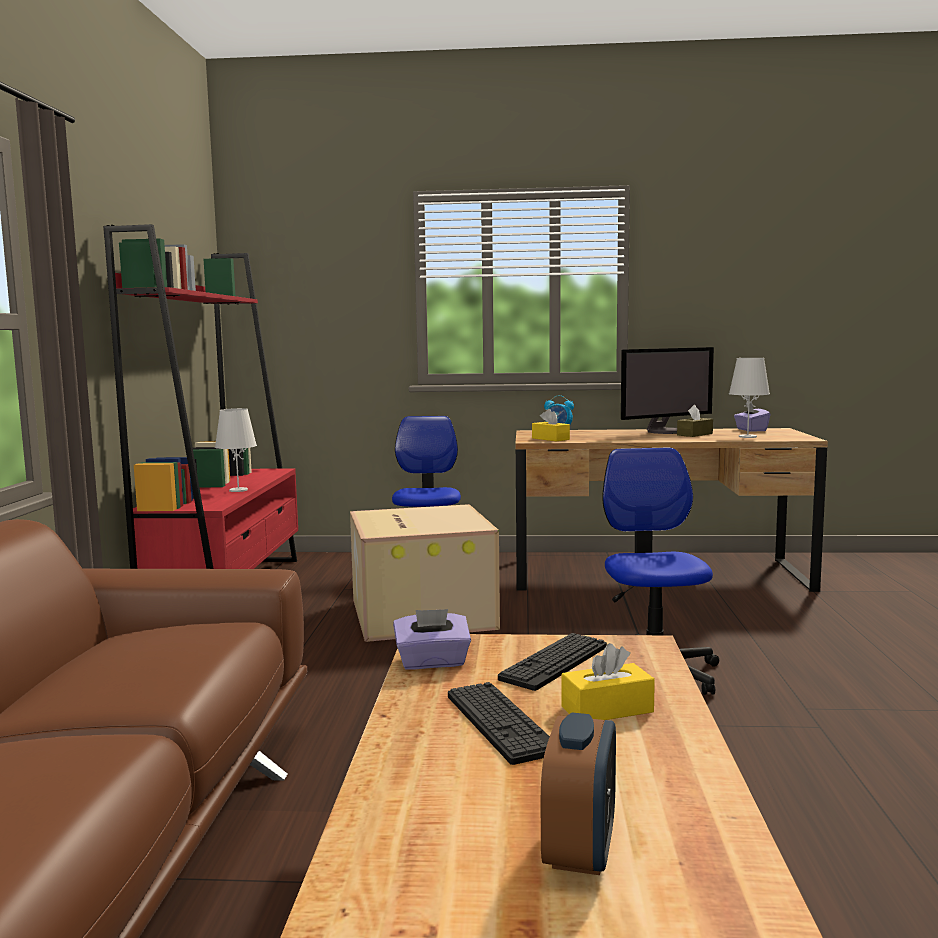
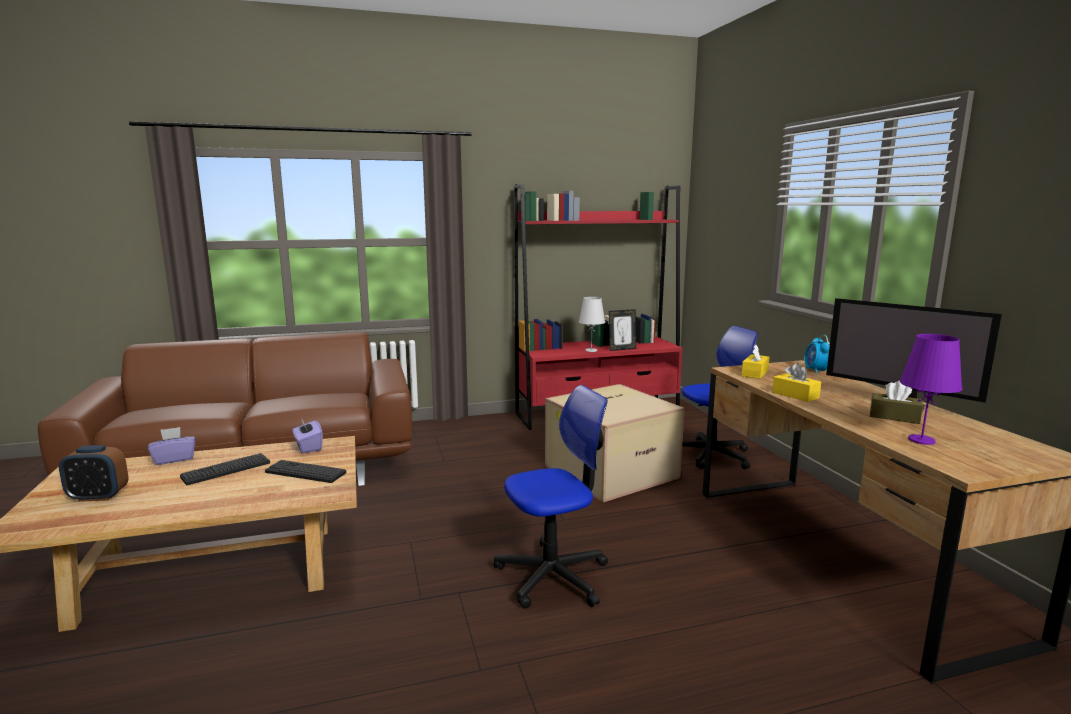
camera: 70 degrees right, 5 degrees up
yellow tissue box [562,643,655,720] -> yellow tissue box moved to [772,363,821,402]
white table lamp [729,358,770,438] -> purple table lamp [900,334,963,445]
purple tissue box [734,403,770,432] -> purple tissue box moved to [147,427,195,465]
none -> picture frame [609,309,636,351]

